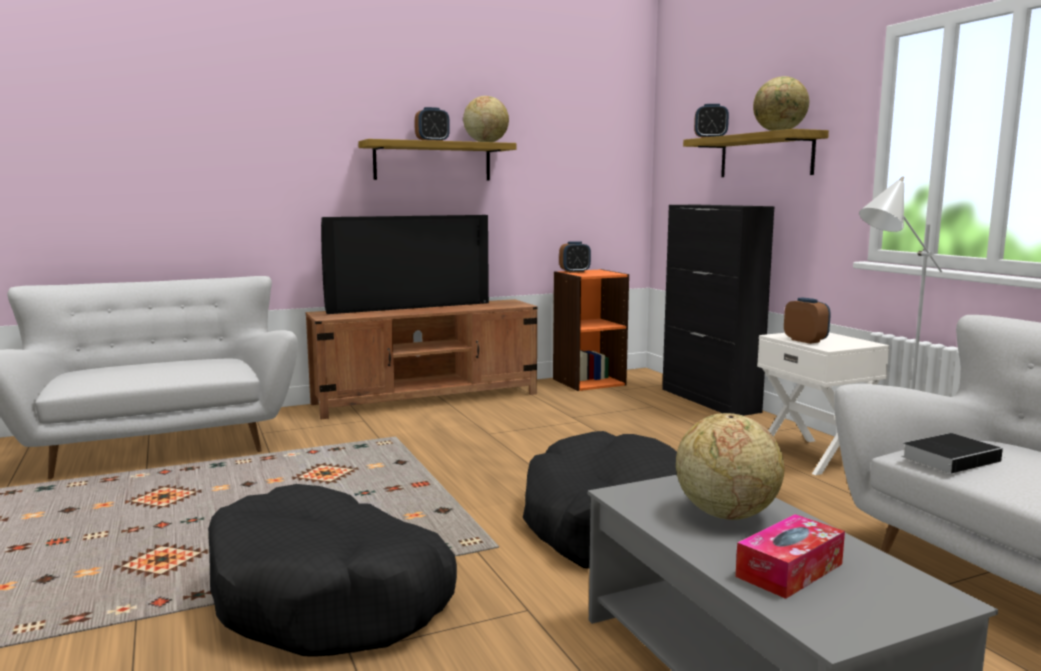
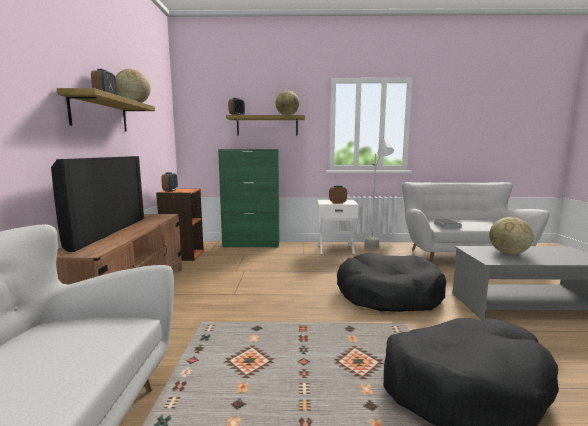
camera: 65 degrees left, 0 degrees up
black cabinet [662,205,775,416] -> green cabinet [218,149,279,247]
tissue box [735,514,845,599] -> none

